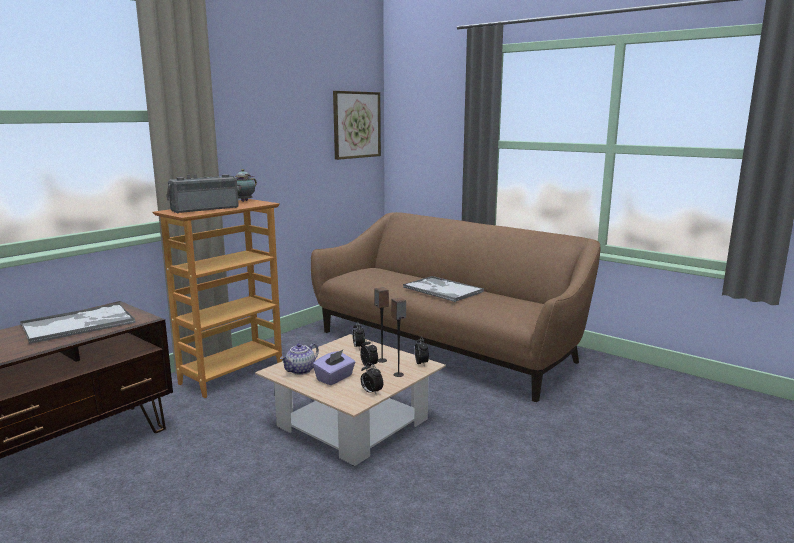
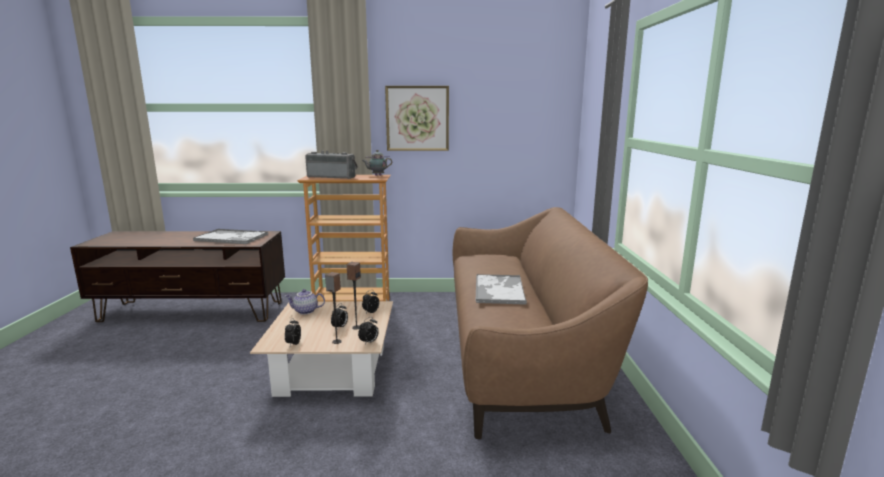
camera: 50 degrees right, 0 degrees up
purple tissue box [313,350,356,385] -> none
picture [333,91,381,160] -> picture moved to [385,86,449,151]

